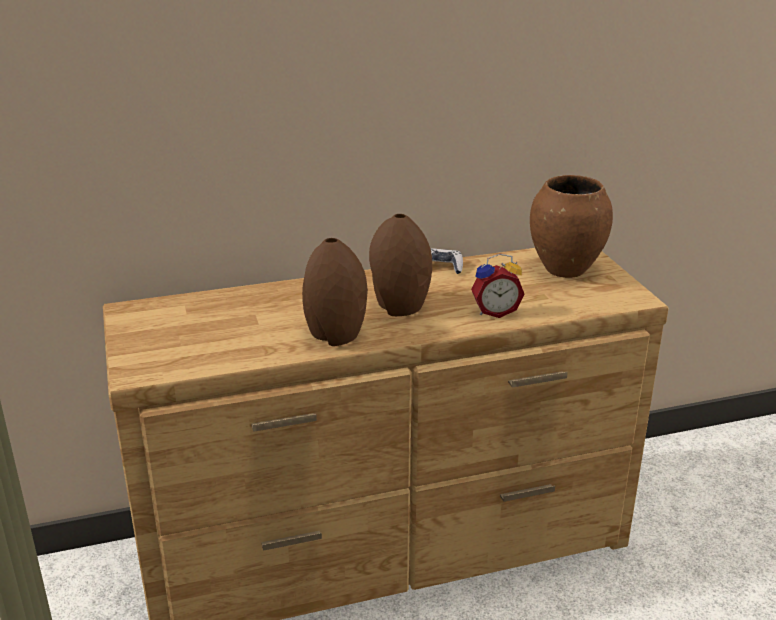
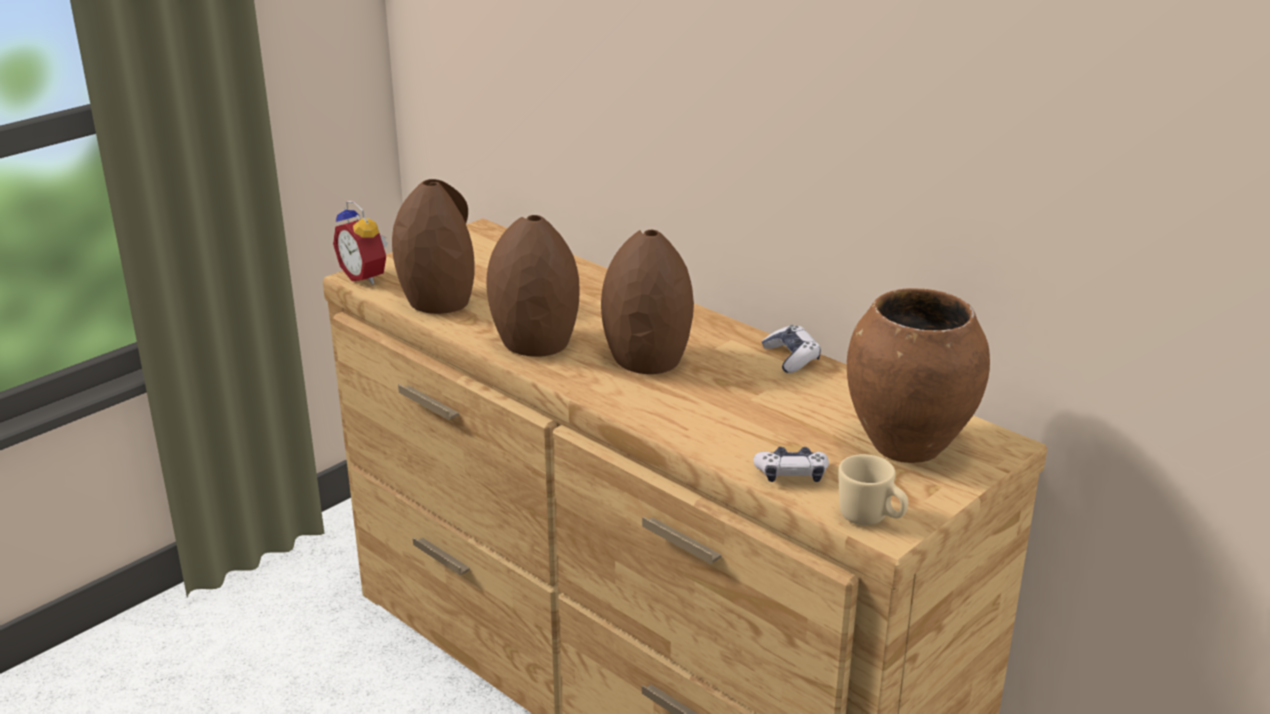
camera: 60 degrees right, 0 degrees up
alarm clock [471,254,524,318] -> alarm clock moved to [333,201,388,285]
none -> brown vase [392,179,474,314]
none -> game controller [753,447,829,482]
none -> beige mug [838,454,908,525]

